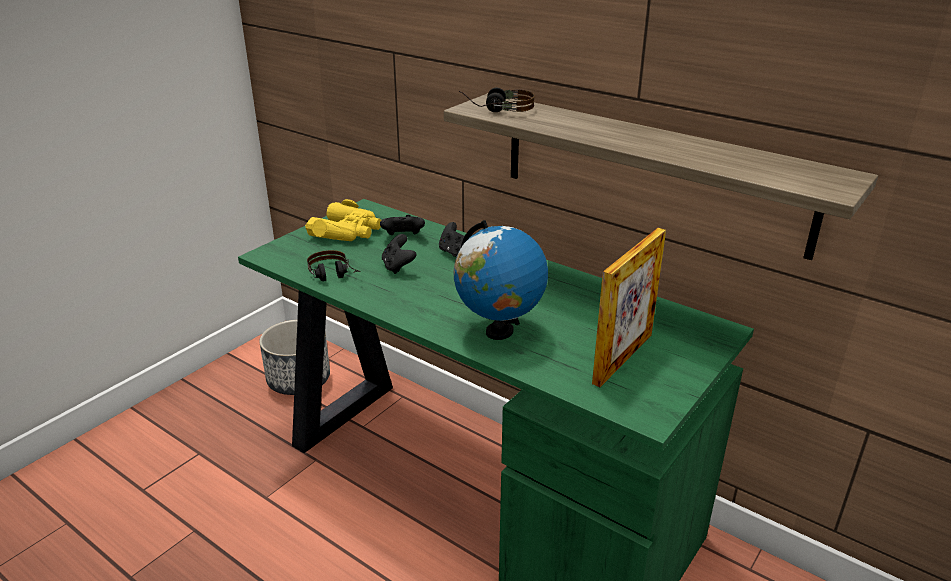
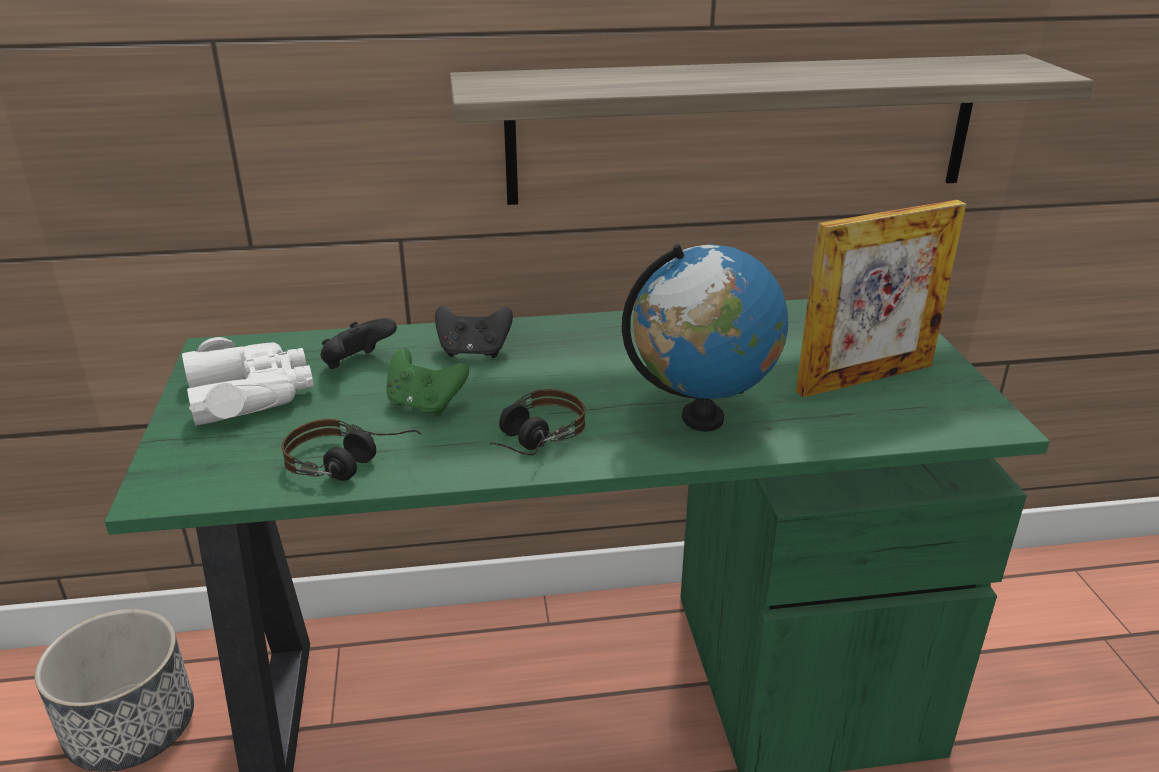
camera: 45 degrees left, 0 degrees up
yellow binoculars [305,199,381,241] -> white binoculars [182,337,314,426]
black game controller [382,234,416,274] -> green game controller [386,348,469,416]
headphones [459,88,535,112] -> headphones moved to [490,389,585,455]
picture frame [592,228,666,387] -> picture frame turned 75 degrees clockwise [796,199,966,398]

